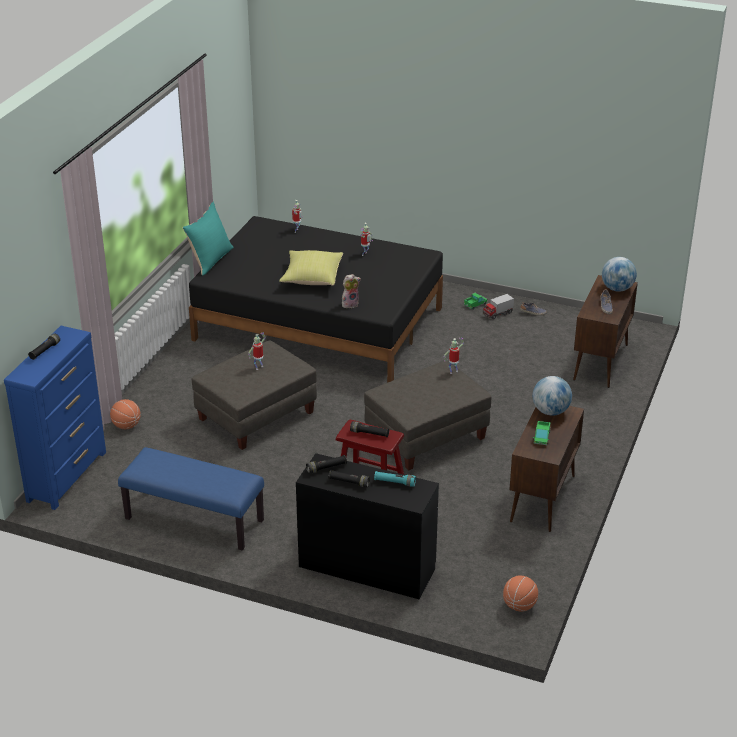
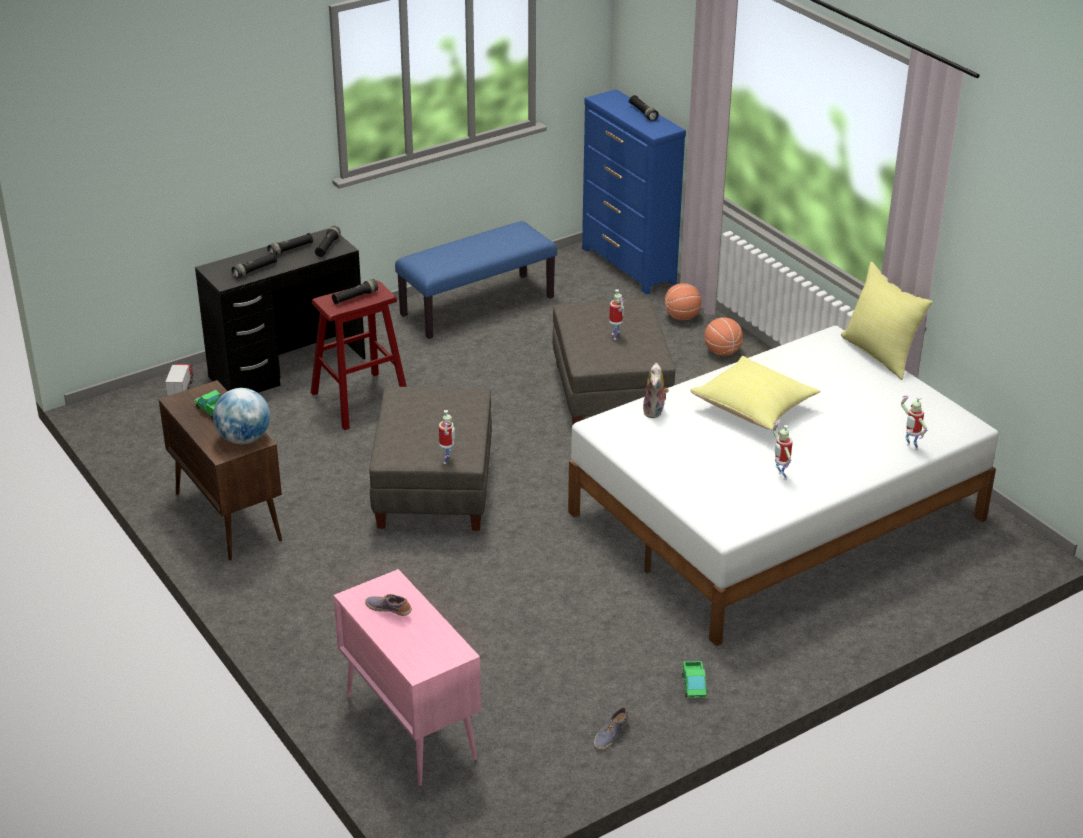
camera: 125 degrees right, 0 degrees up
turquoise pillow [183,202,234,276] -> yellow pillow [841,262,933,380]
black bed [189,216,443,383] -> white bed [568,326,999,646]
turquoise flashlight [374,471,416,487] -> black flashlight [232,253,277,278]
toy truck [483,294,514,319] -> toy truck moved to [165,364,194,396]
basketball [503,576,538,611] -> basketball moved to [705,317,743,356]
brown cabinet [573,275,638,388] -> pink cabinet [334,569,481,786]
globe [602,257,637,292] -> none

